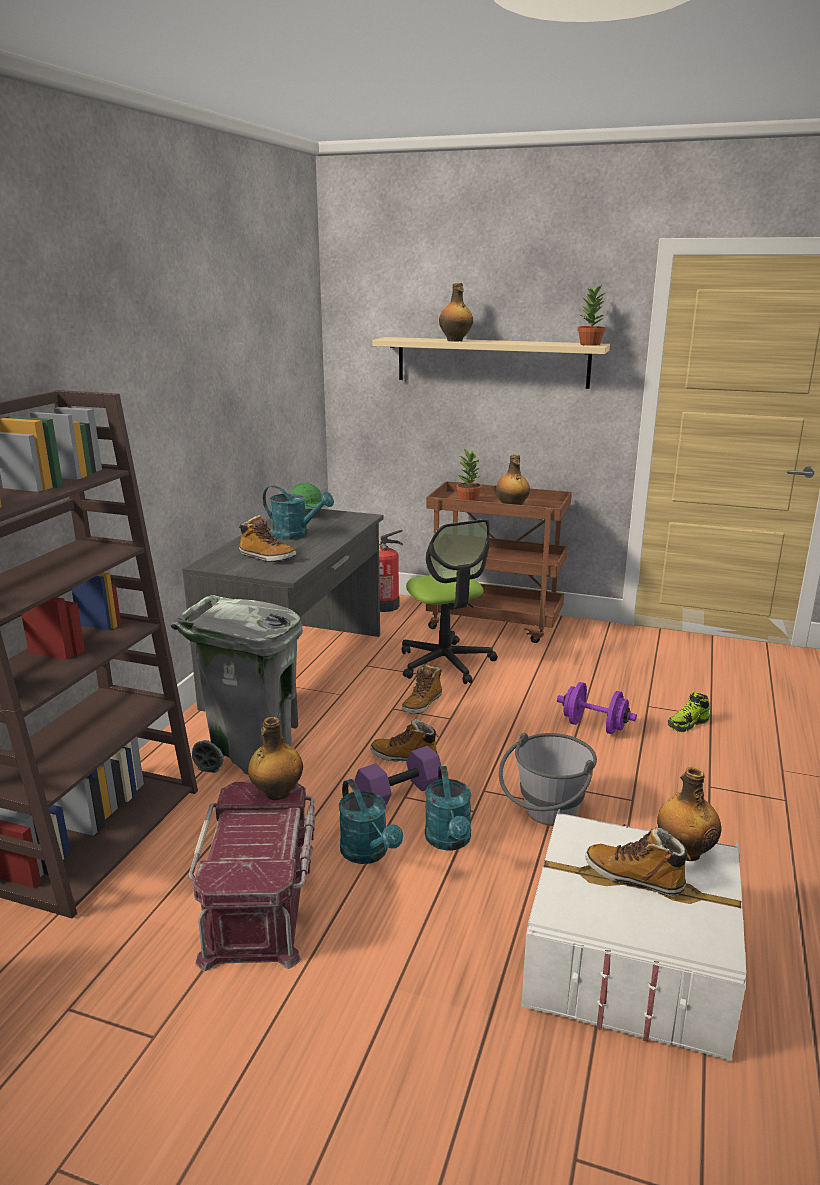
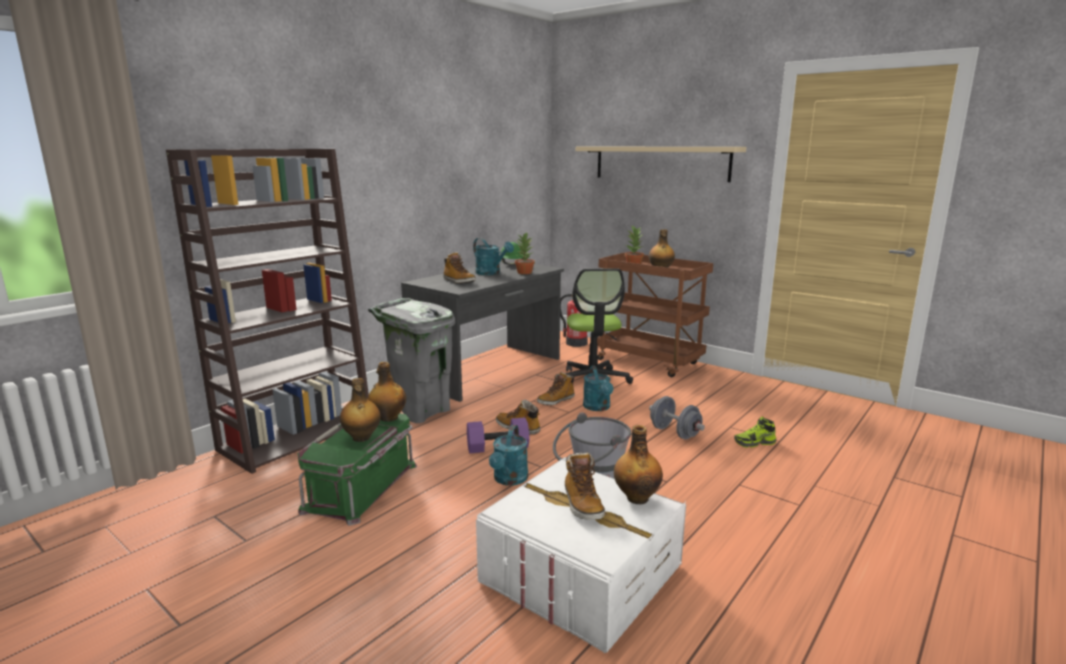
camera: 20 degrees right, 5 degrees down
red storage box [189,782,316,971] -> green storage box [297,413,417,526]
turquoise watering can [339,779,403,864] -> turquoise watering can moved to [583,365,614,411]
bottle [439,283,473,341] -> bottle moved to [340,378,381,442]
purple dumbbell [557,682,637,734] -> grey dumbbell [649,396,705,439]
potted plant [577,286,606,346] -> potted plant moved to [515,233,535,274]
boot [585,827,691,896] -> boot turned 150 degrees counterclockwise [565,453,605,520]

